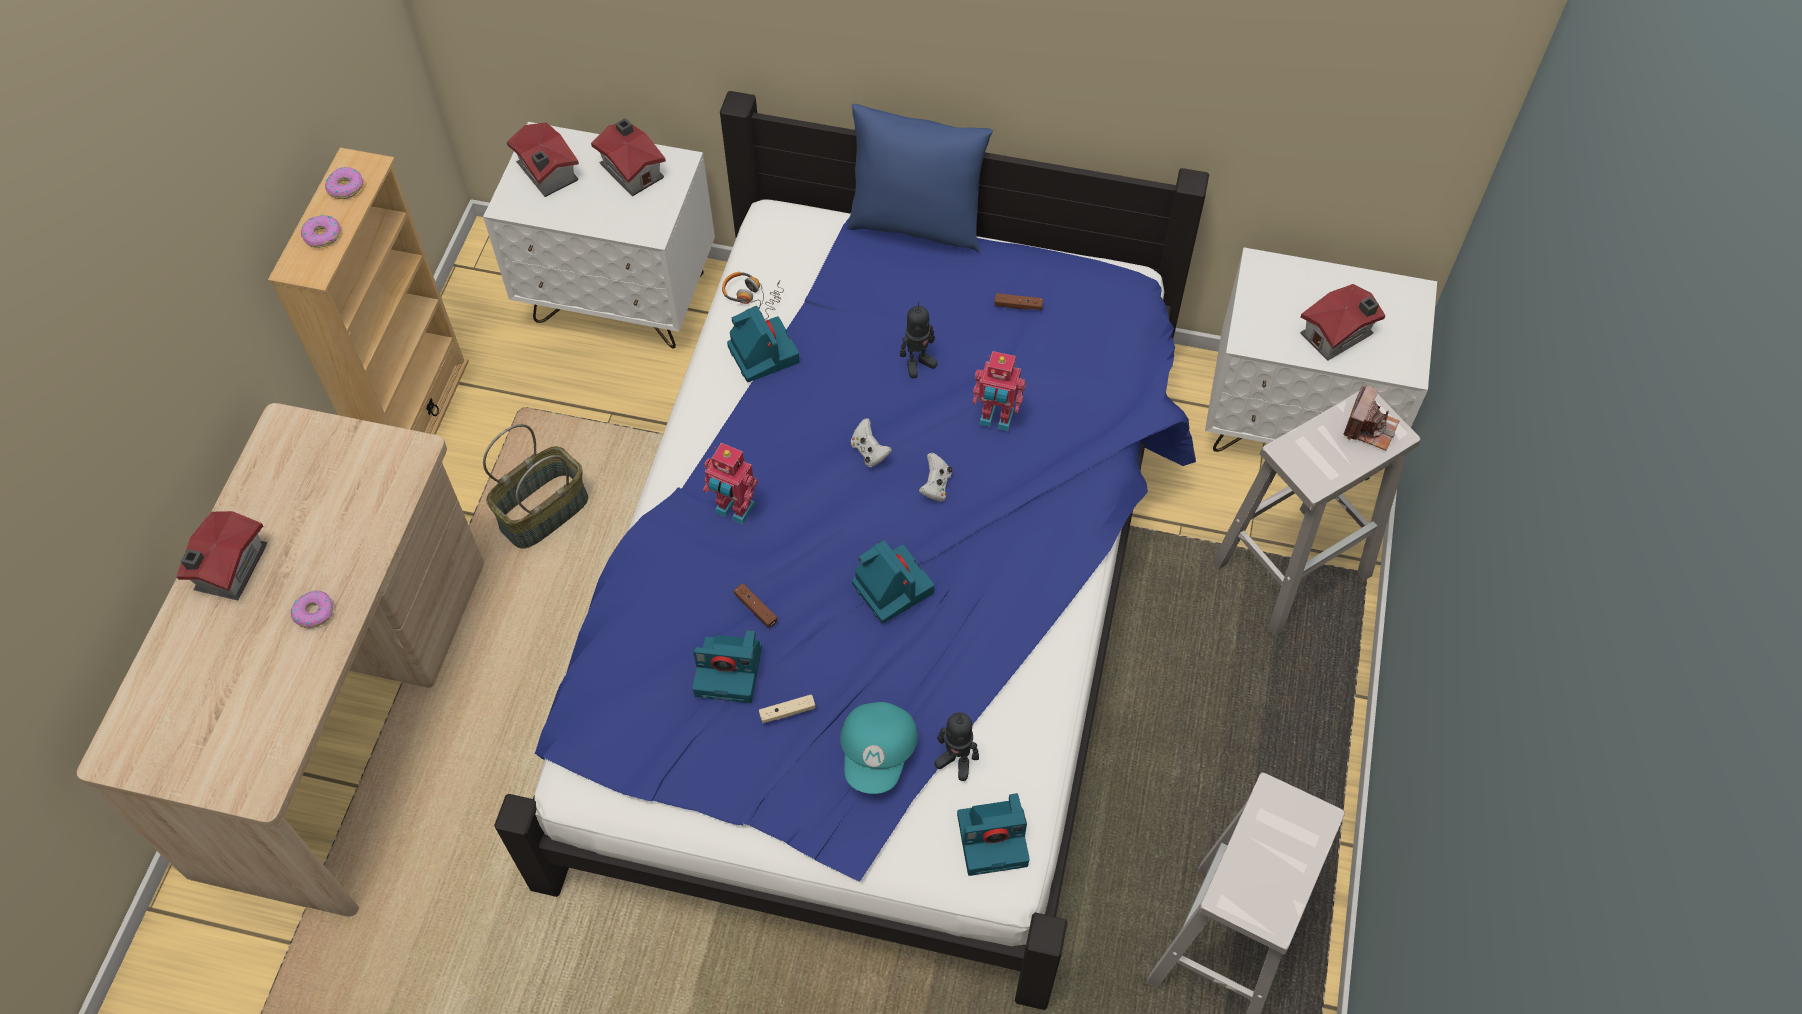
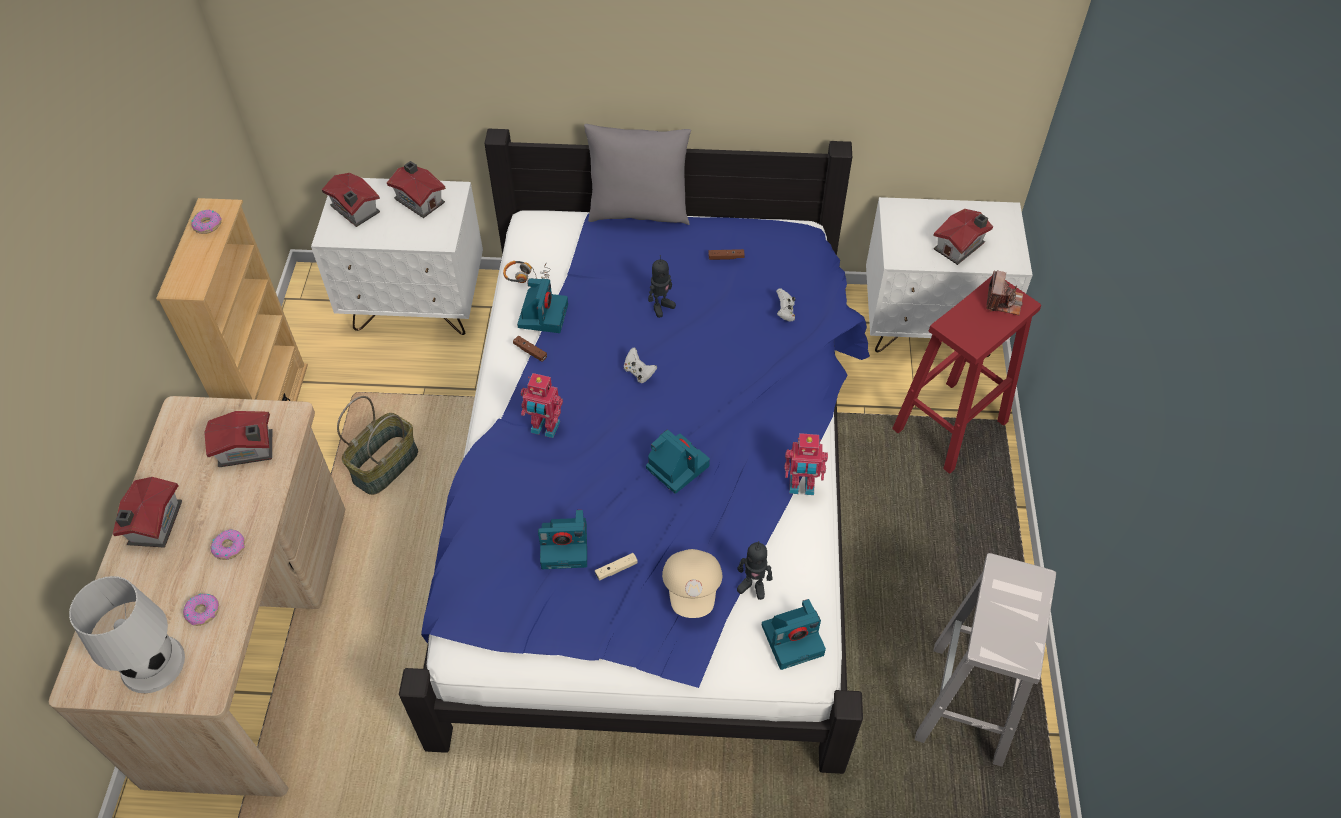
camera: 10 degrees left, 5 degrees down
donut [301,215,341,248] -> donut moved to [183,594,219,626]
camera [727,306,800,382] -> camera turned 45 degrees clockwise [517,278,568,333]
brown game controller [734,583,777,628] -> brown game controller moved to [513,336,547,362]
turquoise cap [840,702,918,794] -> beige cap [662,549,722,618]
blue pillow [847,104,993,252] -> grey pillow [584,124,691,225]
white game controller [919,453,952,502] -> white game controller moved to [776,288,795,322]
toy robot [973,351,1026,431] -> toy robot moved to [784,433,828,495]
white stool [1212,386,1421,636] -> red stool [892,276,1041,474]
none -> white table lamp [69,576,185,693]
none -> toy house [204,411,272,467]

